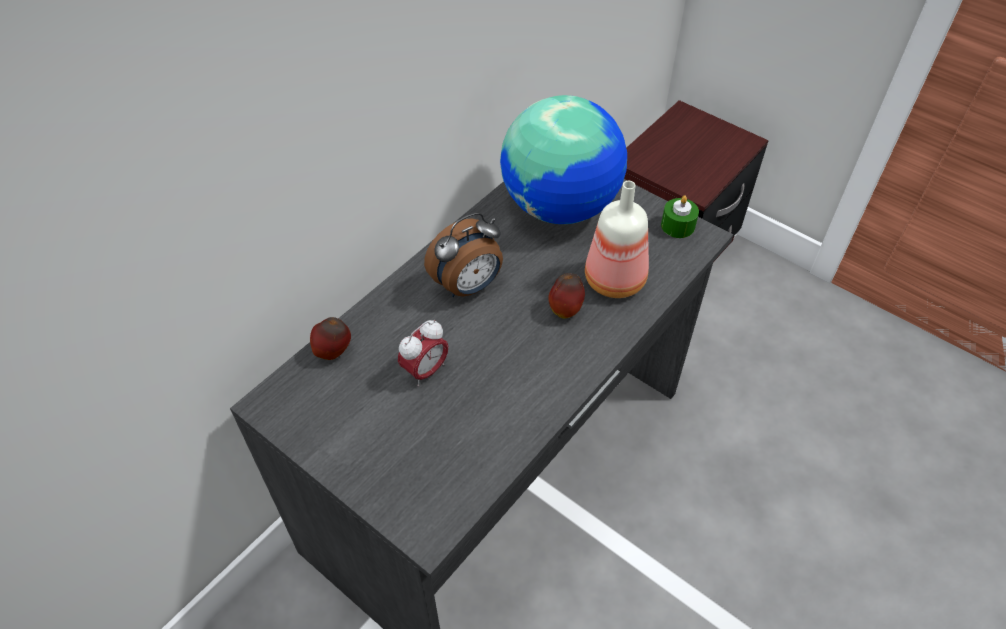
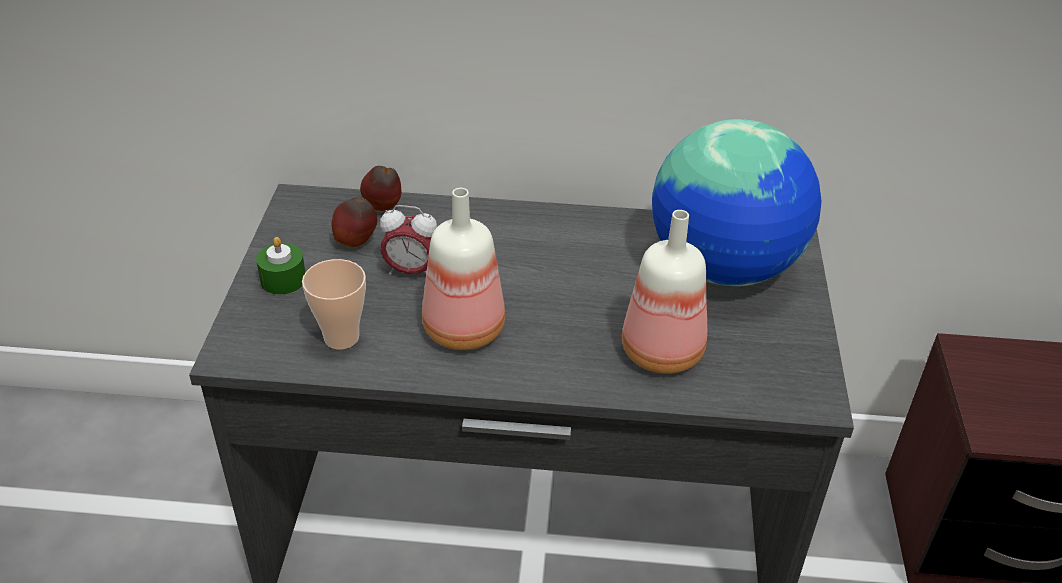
camera: 55 degrees right, 10 degrees down
alarm clock [424,213,503,297] -> none
apple [548,273,585,319] -> apple moved to [332,197,377,247]
green candle [661,195,699,238] -> green candle moved to [256,237,305,295]
none -> cup [302,259,366,349]
none -> bottle [422,188,505,350]

